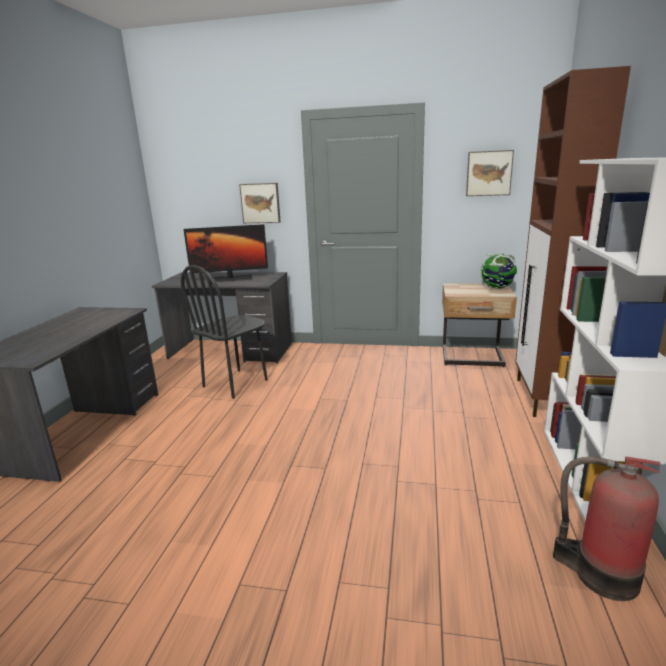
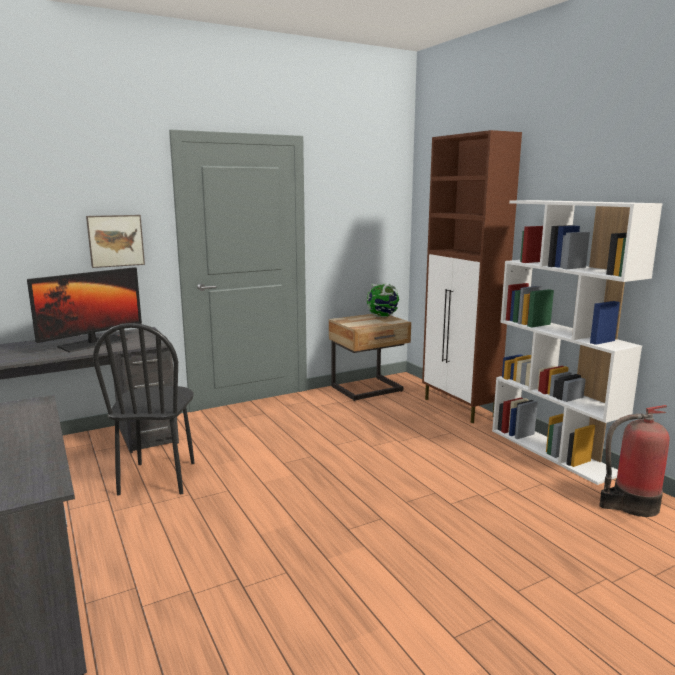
camera: 40 degrees left, 5 degrees down
picture [466,150,514,196] -> none

